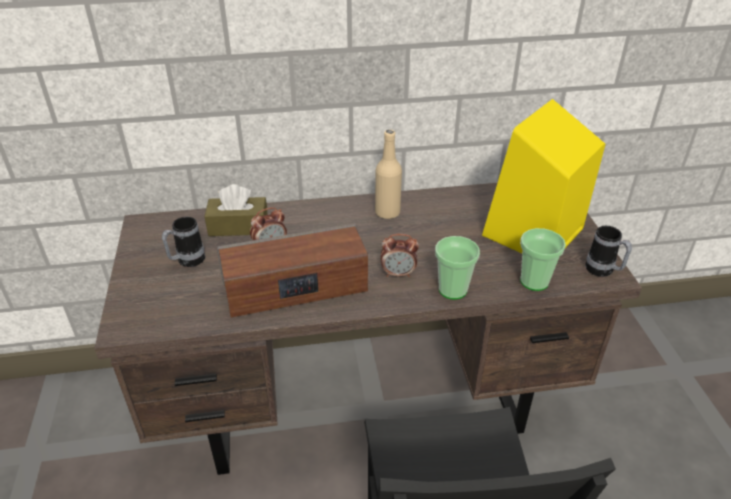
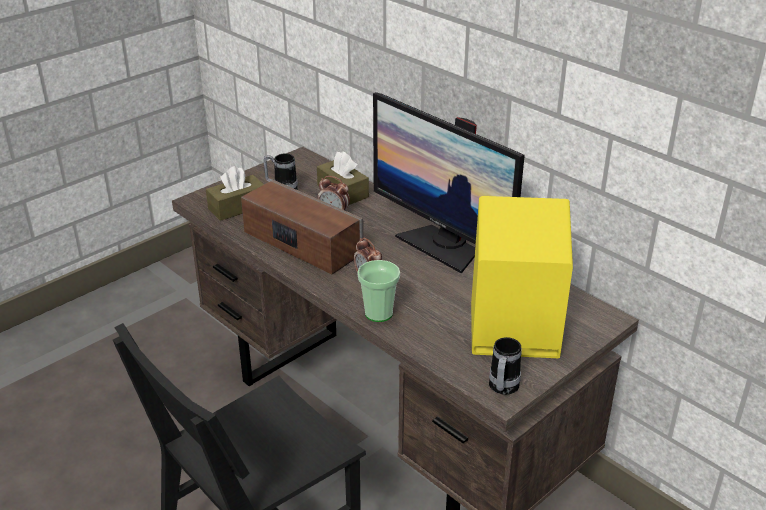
camera: 55 degrees right, 5 degrees down
beige bottle [375,130,402,219] -> monitor [373,92,525,274]
cup [520,228,566,291] -> none
none -> brown tissue box [206,166,264,221]

